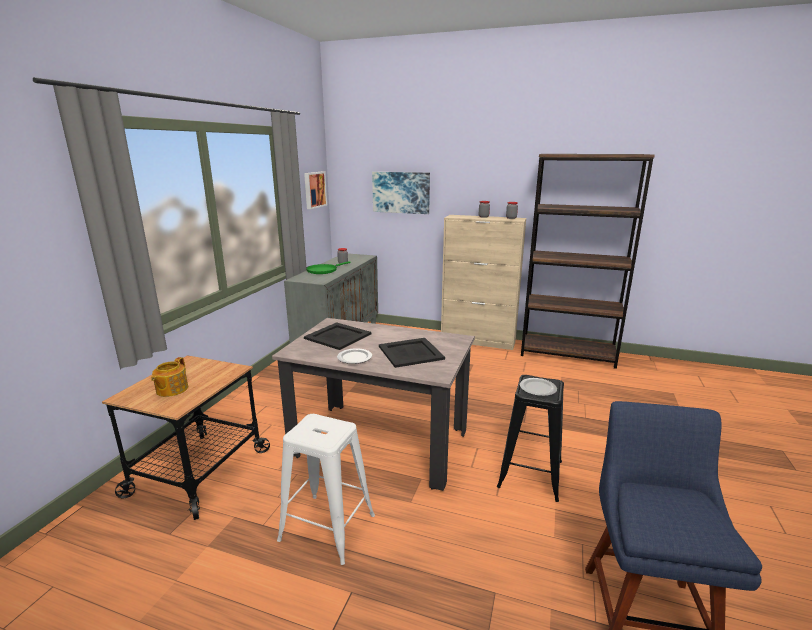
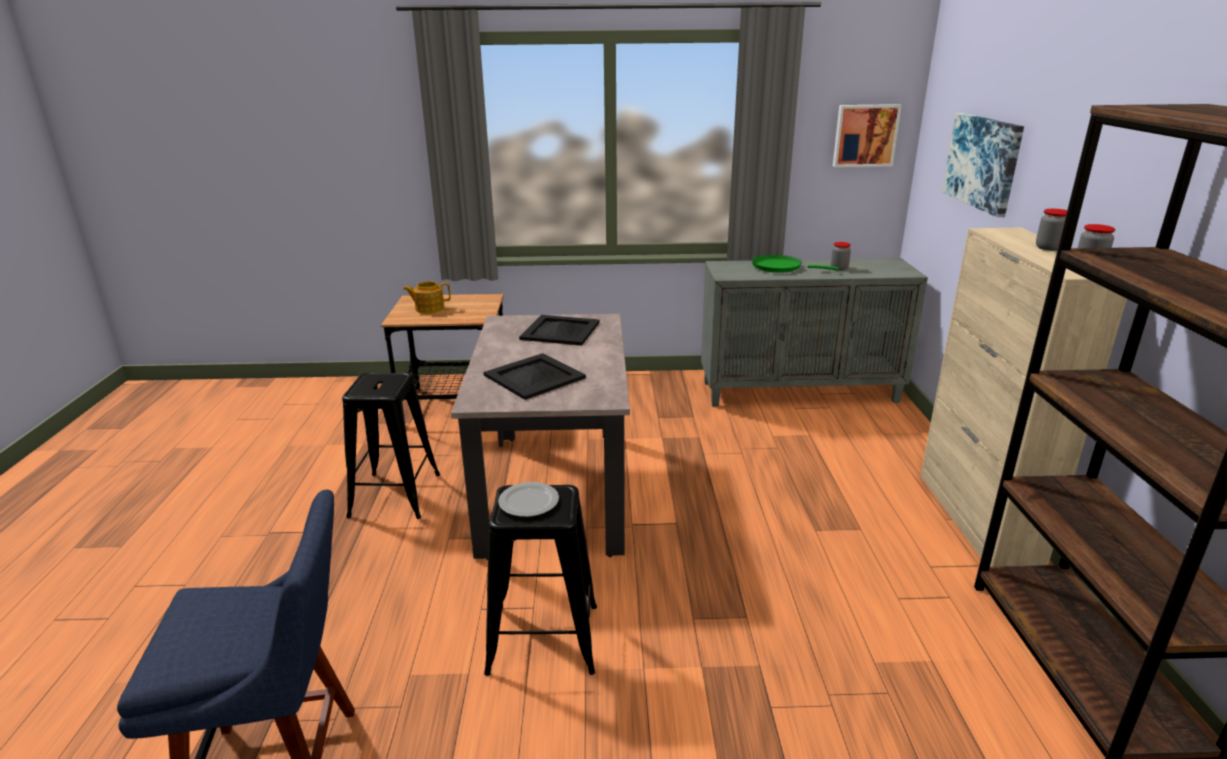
camera: 70 degrees right, 5 degrees up
white stool [277,414,375,565] -> black stool [342,372,440,519]
plate [337,348,372,364] -> none

